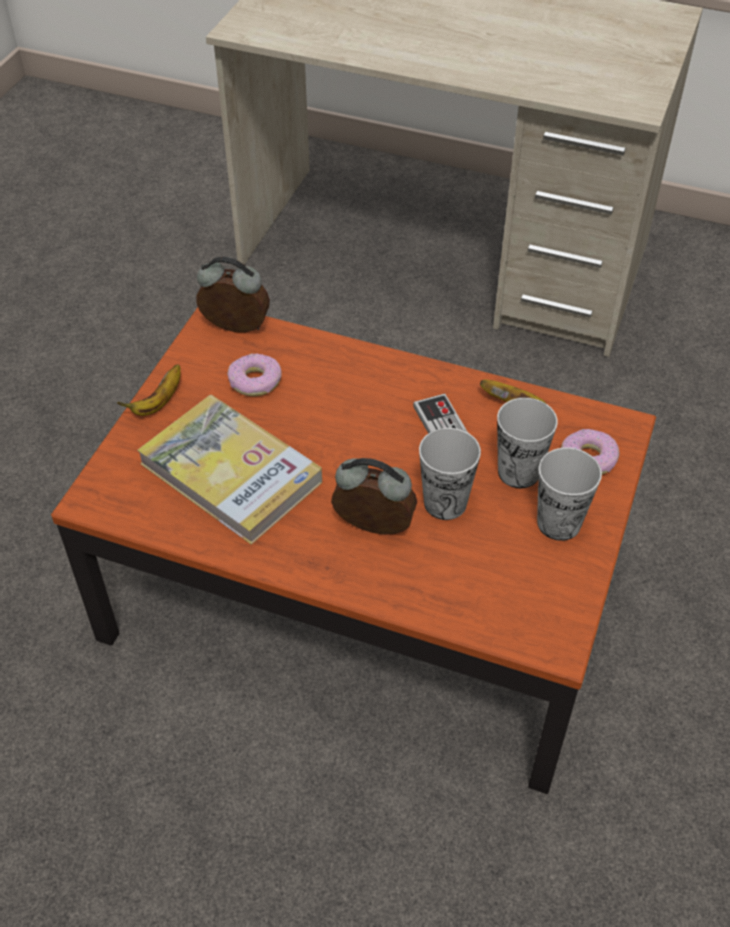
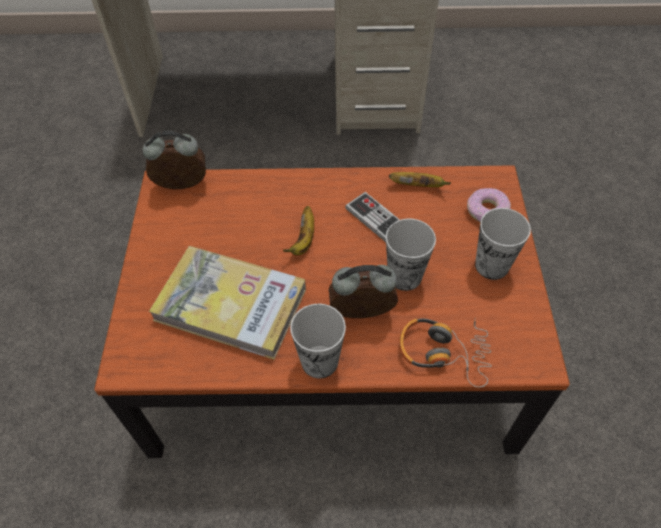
camera: 20 degrees left, 5 degrees up
banana [117,364,181,416] -> banana moved to [283,206,314,255]
donut [227,353,282,397] -> none
cup [497,398,558,488] -> cup moved to [290,304,346,379]
none -> headphones [399,318,492,388]

